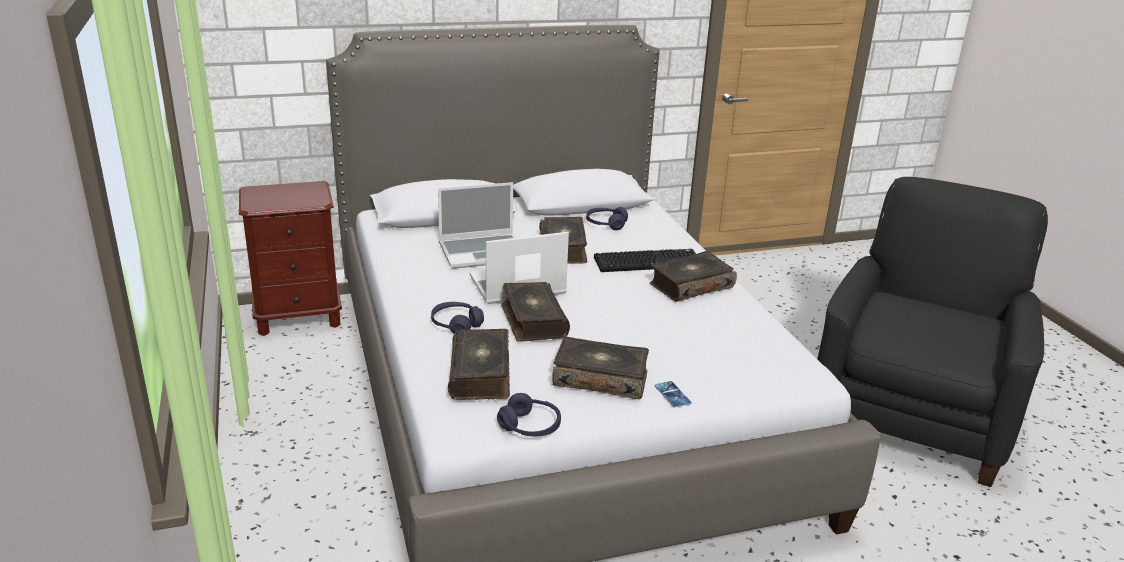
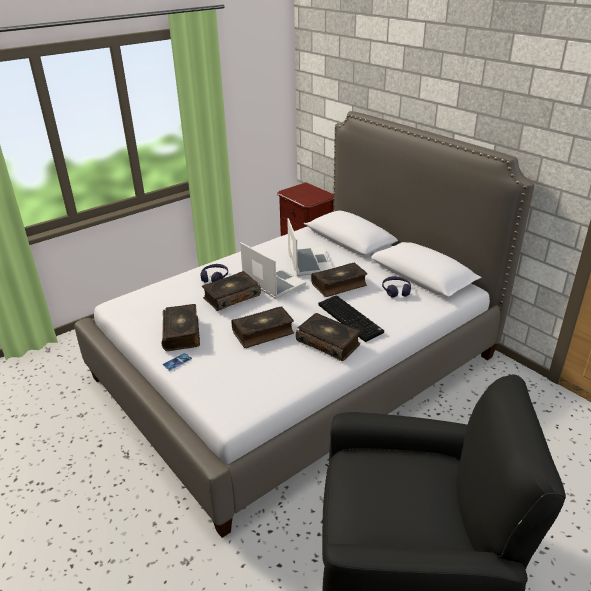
camera: 70 degrees right, 5 degrees up
laptop [438,182,515,269] -> laptop turned 150 degrees counterclockwise [287,218,333,276]
book [448,329,510,400] -> book moved to [231,306,294,348]
purple headphones [497,393,561,436] -> none

